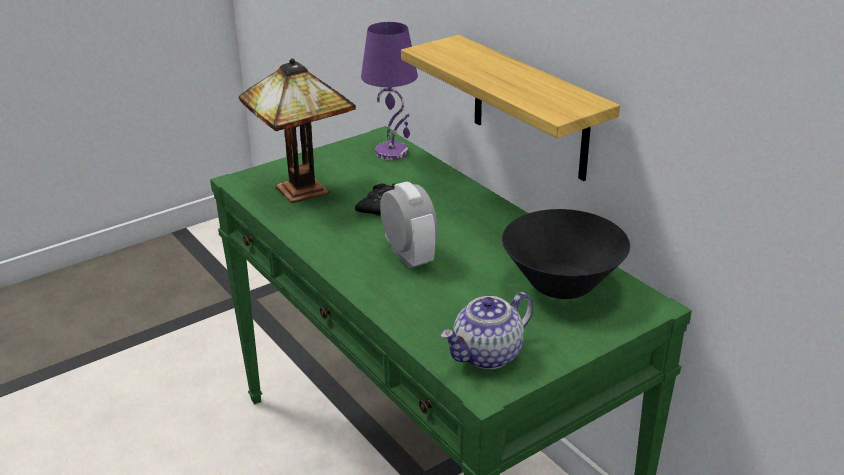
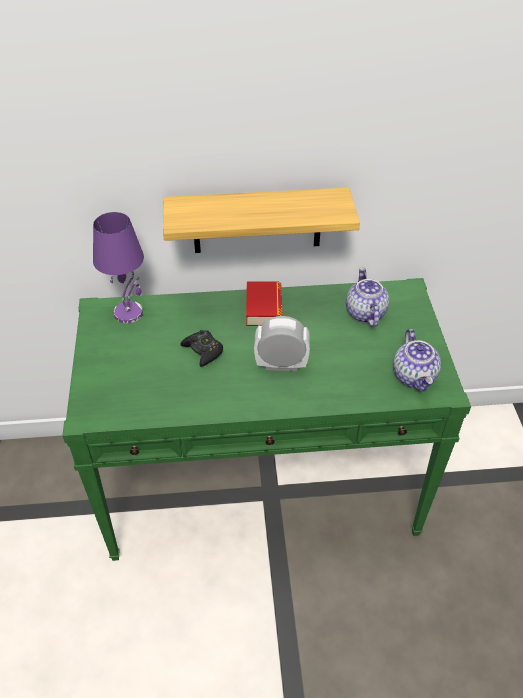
camera: 60 degrees left, 15 degrees up
table lamp [239,58,356,203] -> none
black bowl [502,209,630,299] -> teapot [346,267,389,327]
none -> book [246,281,282,326]

